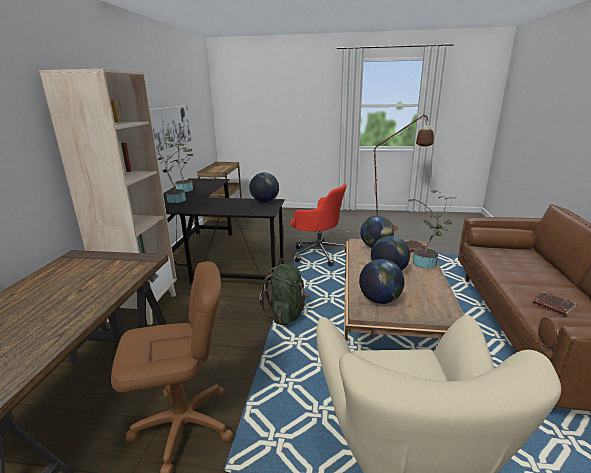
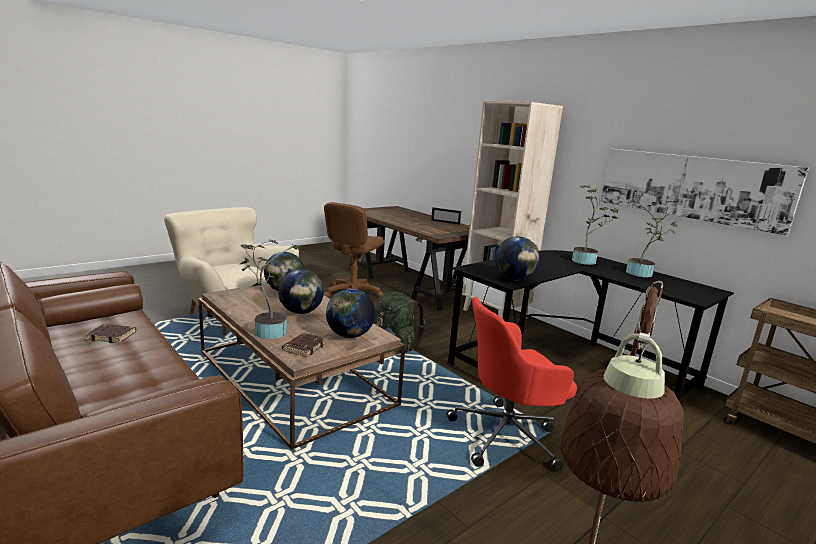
camera: 130 degrees right, 5 degrees down
none -> picture frame [431,207,461,225]

